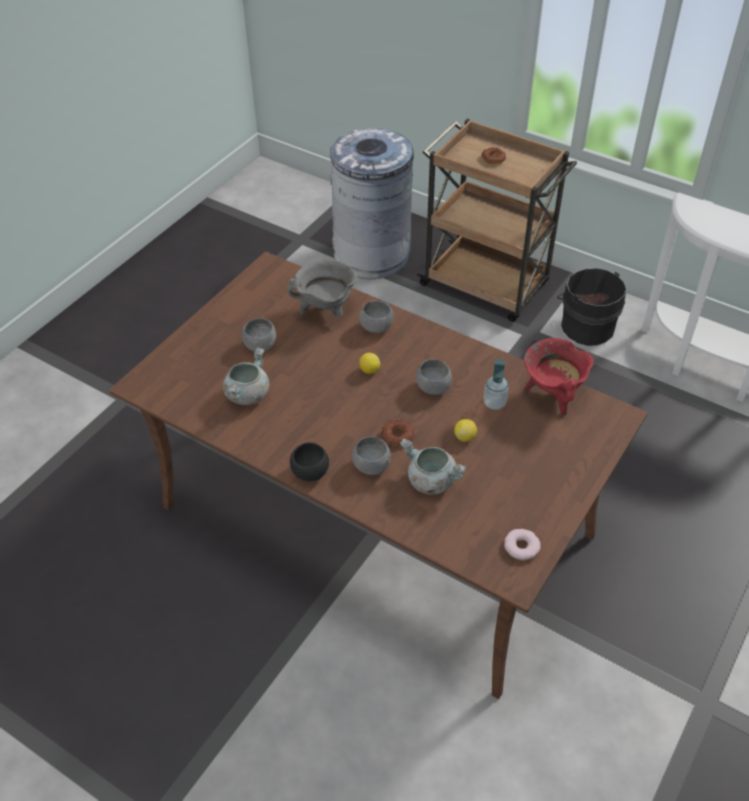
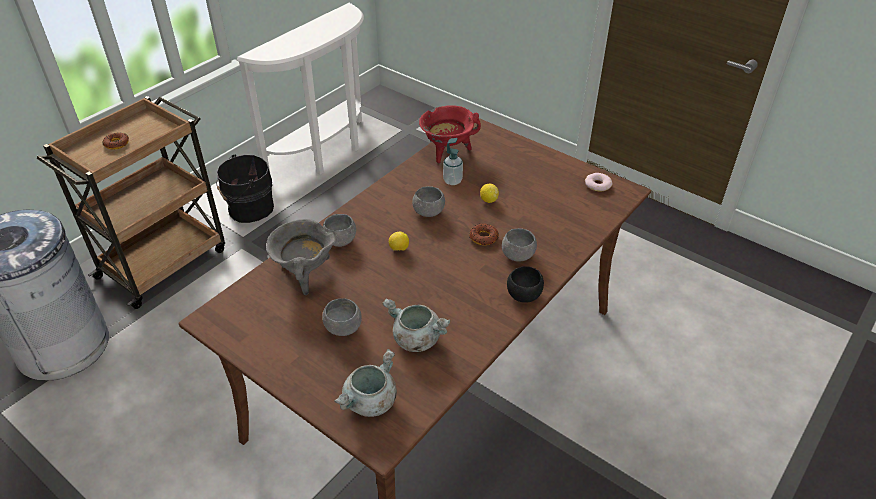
camera: 85 degrees left, 5 degrees down
grey cooking pot [400,438,467,495] -> grey cooking pot moved to [334,349,397,417]

